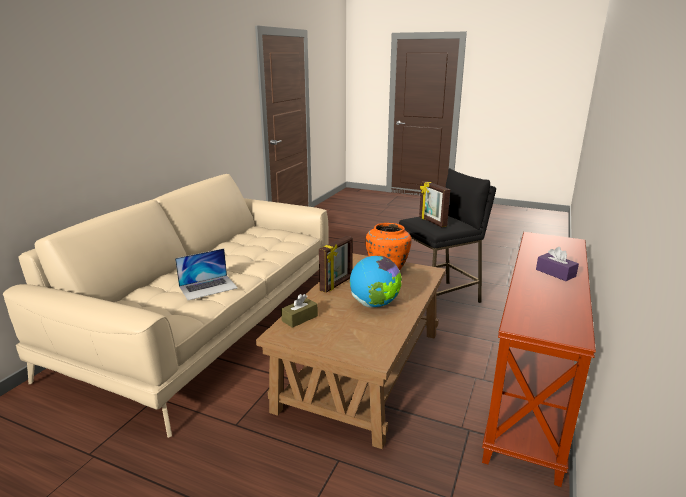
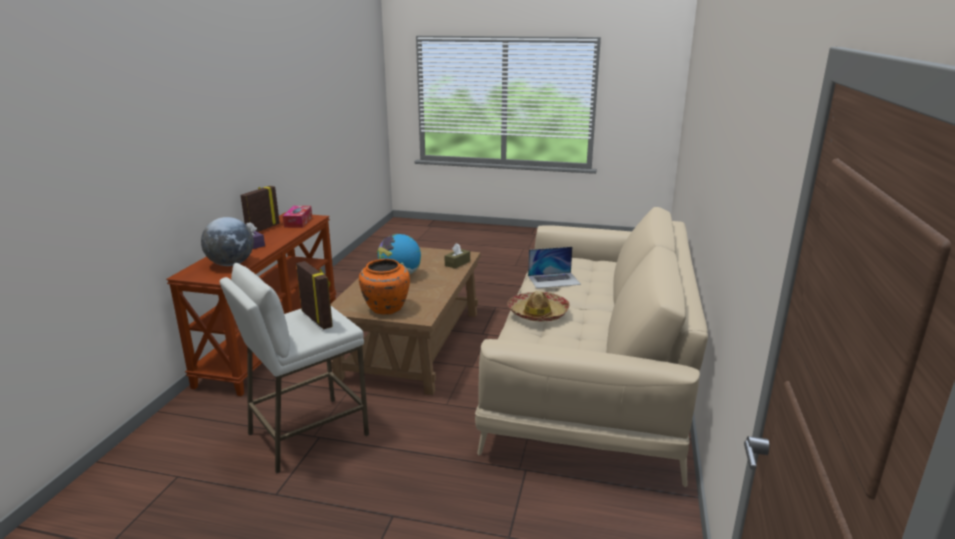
camera: 170 degrees right, 0 degrees up
laptop [175,248,238,300] -> laptop turned 150 degrees counterclockwise [528,247,581,288]
picture frame [319,236,353,293] -> picture frame moved to [241,186,280,232]
black stool [399,168,496,303] -> white stool [220,263,369,473]
none -> globe [201,217,254,266]
none -> tissue box [283,206,312,228]
none -> hat [507,291,570,321]

